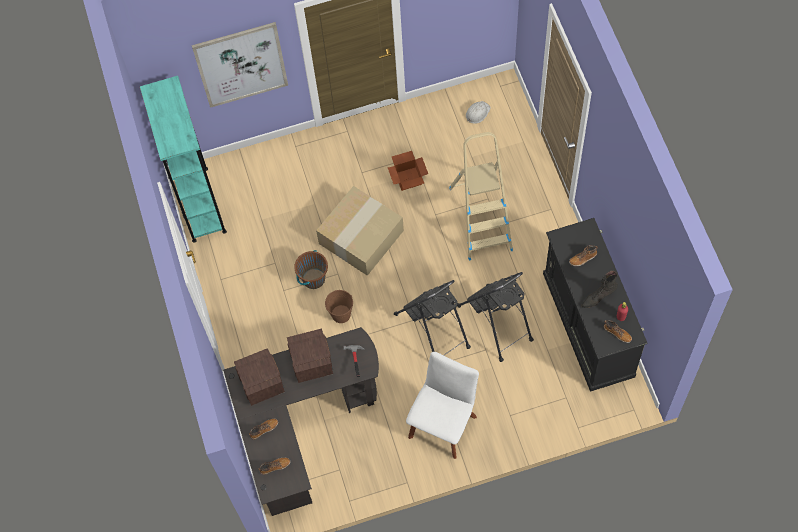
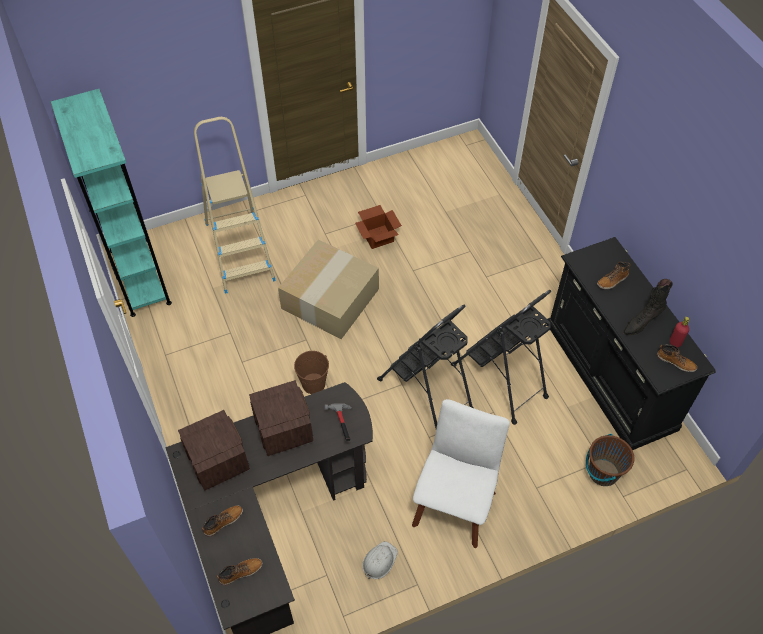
camera: 10 degrees left, 10 degrees down
picture [192,22,288,108] -> none
brown bucket [294,250,328,289] -> brown bucket moved to [586,434,634,486]
beige step ladder [449,132,513,261] -> beige step ladder moved to [194,117,275,293]
white hard hat [466,101,491,124] -> white hard hat moved to [362,541,398,579]

